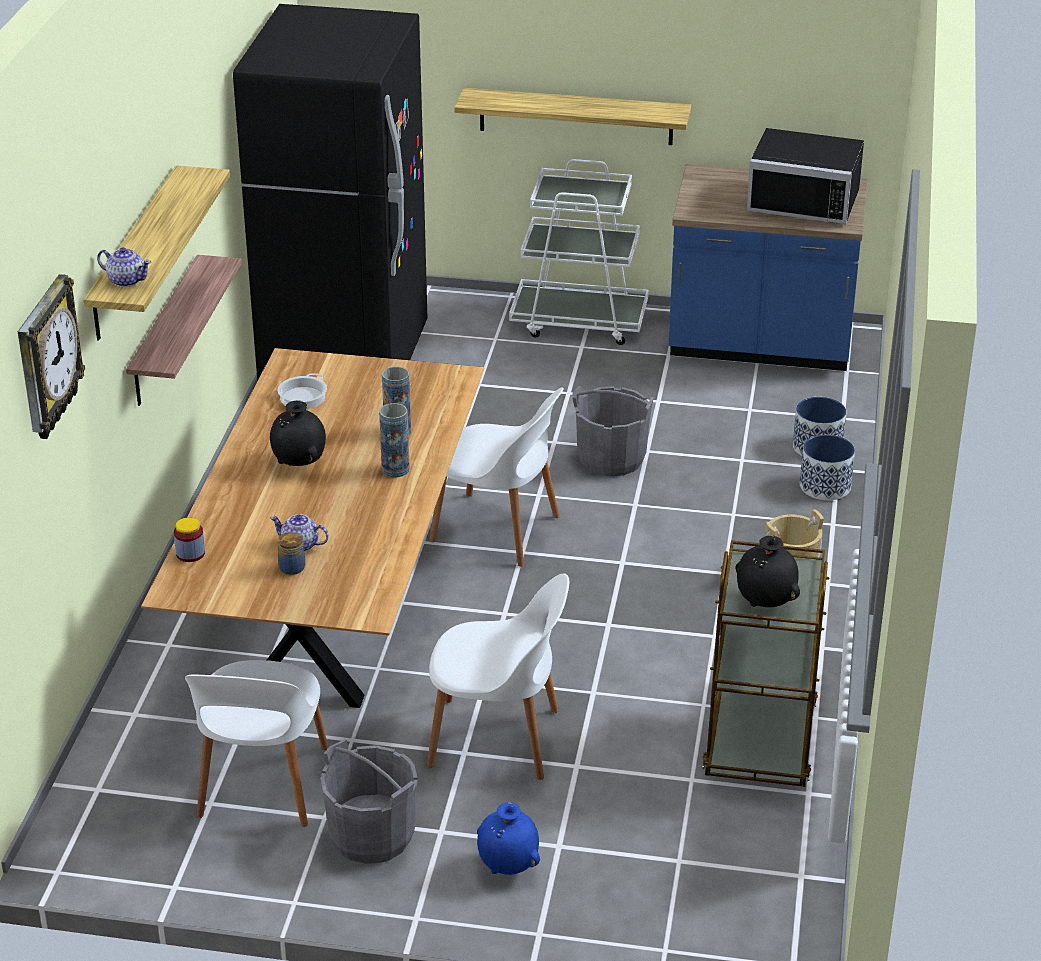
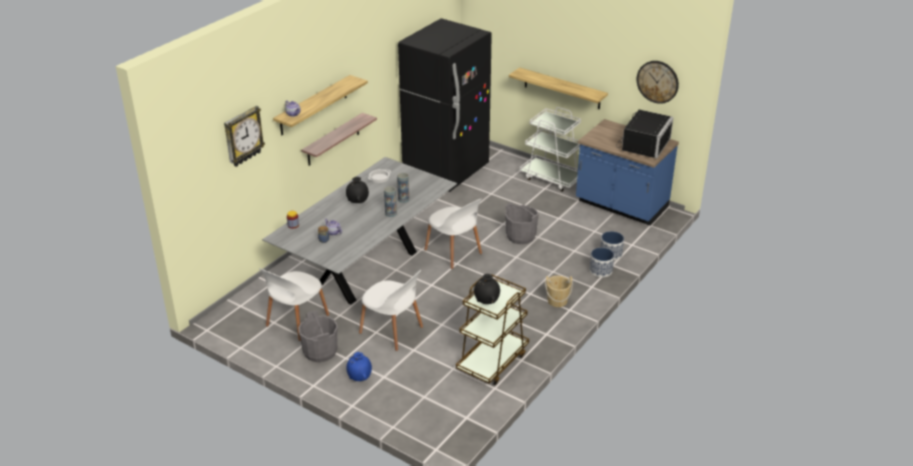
camera: 25 degrees right, 0 degrees up
brown dining table [141,348,484,708] -> grey dining table [262,157,457,304]
black microwave [747,128,864,224] -> black microwave turned 105 degrees counterclockwise [617,110,674,158]
none -> wall clock [637,61,679,104]

